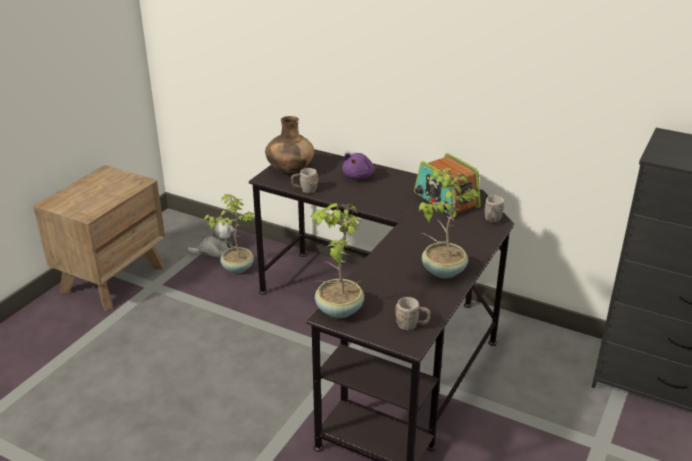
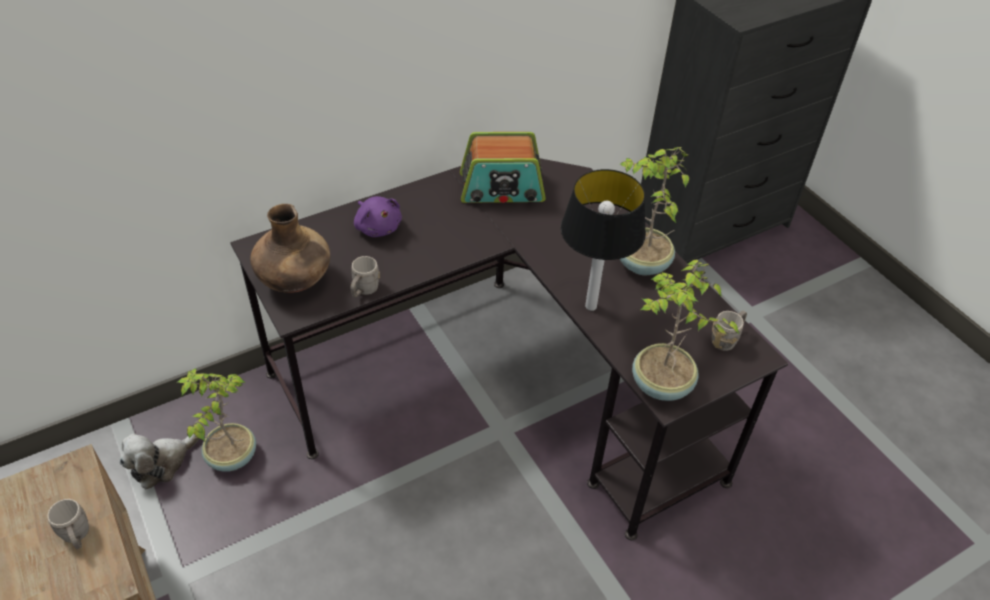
camera: 60 degrees left, 15 degrees up
plush toy [187,219,235,258] -> plush toy turned 150 degrees counterclockwise [120,433,199,489]
grey mug [485,195,504,222] -> grey mug moved to [47,499,89,549]
none -> table lamp [561,169,646,311]

